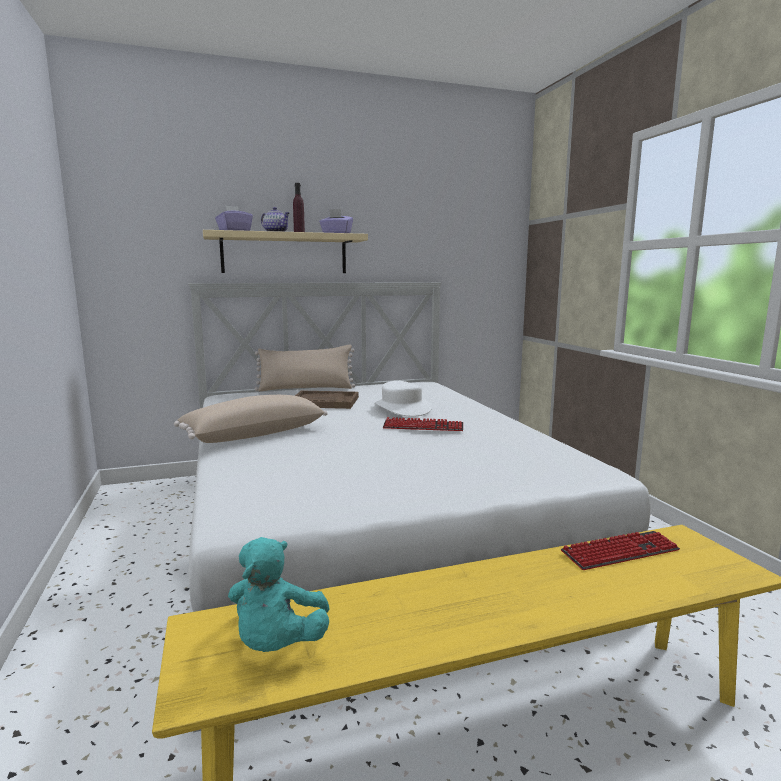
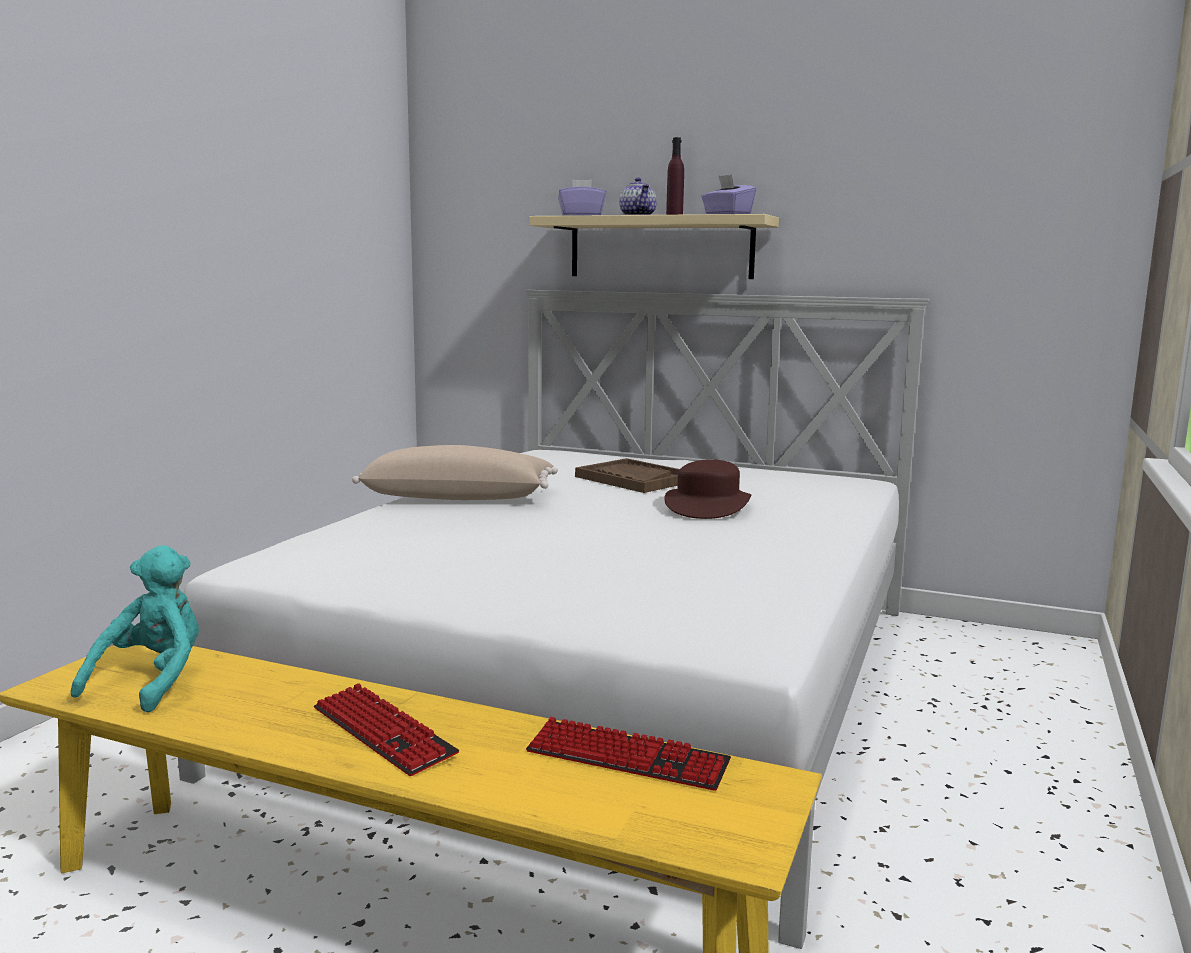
camera: 40 degrees right, 0 degrees up
turquoise plush toy [228,537,330,652] -> turquoise plush toy turned 150 degrees clockwise [71,545,199,713]
beige pillow [255,345,355,391] -> none
white hat [374,381,432,417] -> brown hat [664,459,751,519]
keyboard [383,417,463,431] -> keyboard moved to [314,683,459,776]

